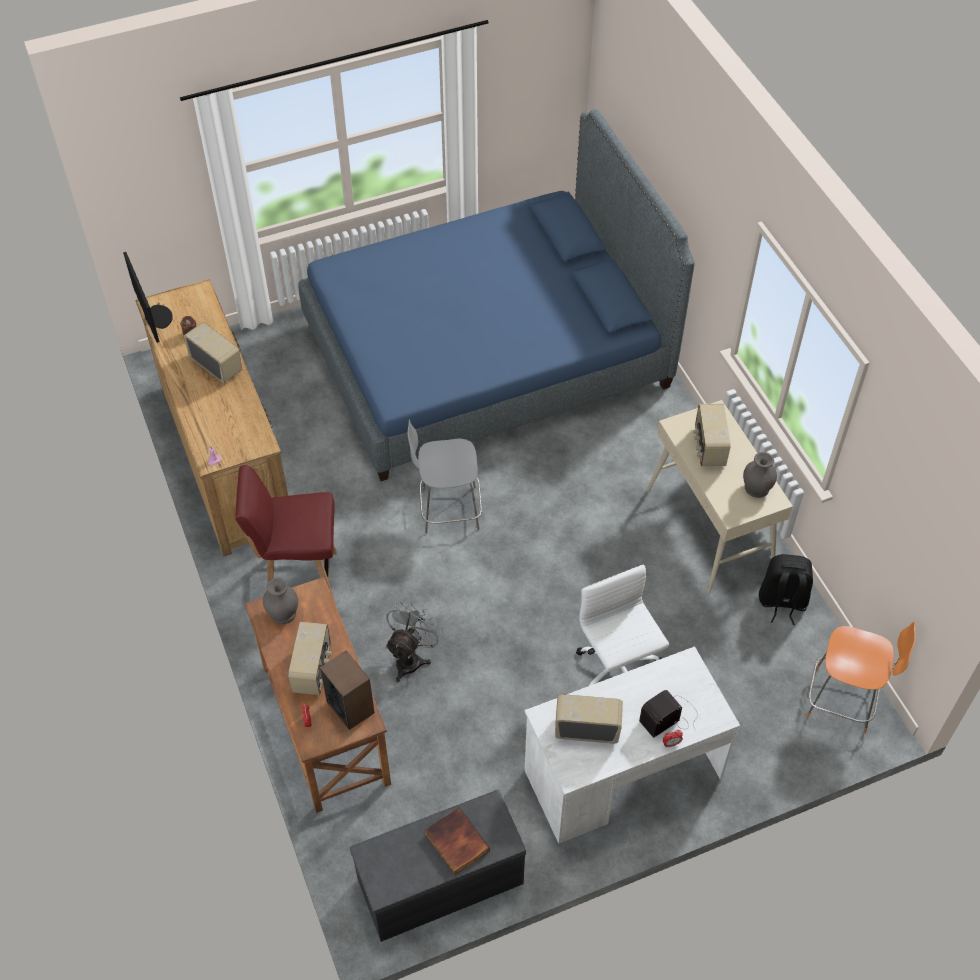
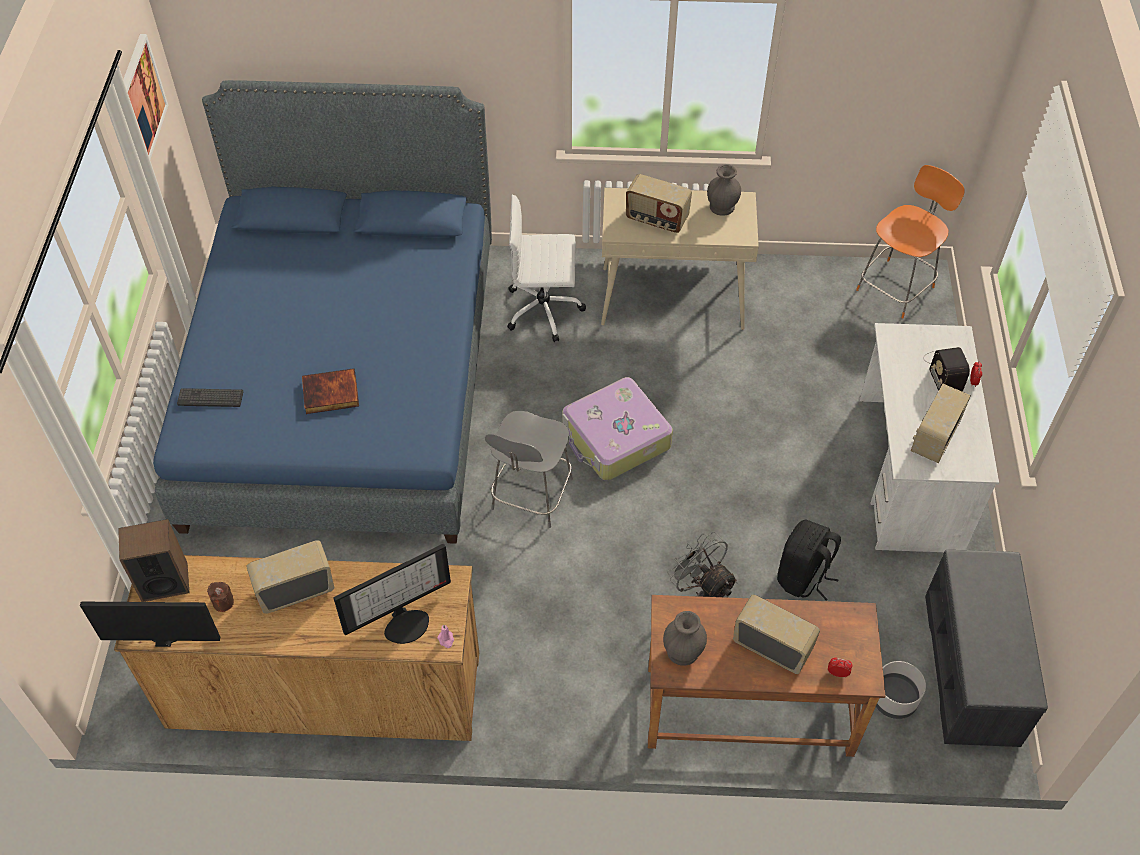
camera: 65 degrees left, 0 degrees up
red chair [235,465,337,605] -> none
speaker [320,651,375,730] -> speaker moved to [118,519,189,602]
book [424,807,490,876] -> book moved to [302,368,359,414]
white office chair [576,564,669,686] -> white office chair moved to [507,195,586,342]
black backpack [759,554,813,625] -> black backpack moved to [777,520,841,600]
none -> picture [123,34,168,159]
none -> keyboard [177,388,243,407]
none -> monitor [333,544,451,644]
none -> suitcase [563,377,673,481]
none -> grey planter [876,661,926,719]

